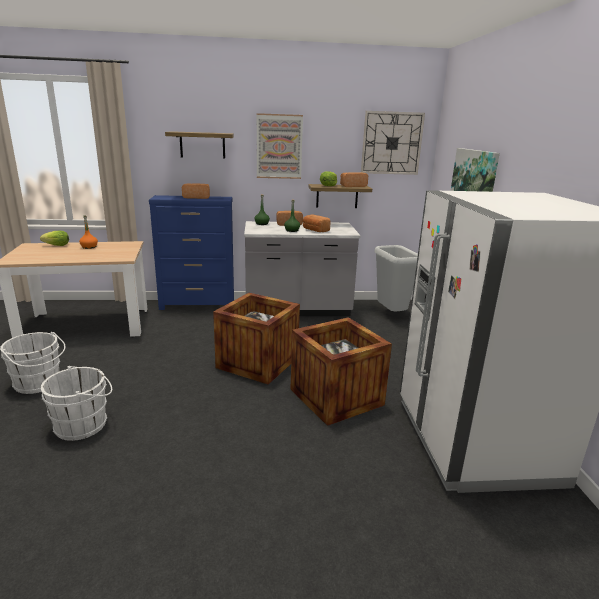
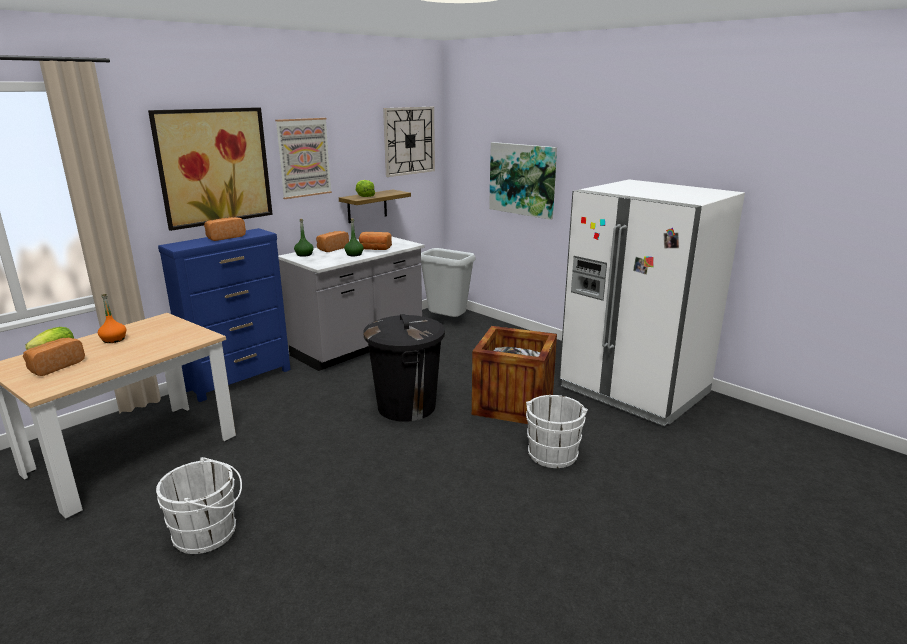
camera: 40 degrees left, 0 degrees up
white bucket [41,366,112,441] -> white bucket moved to [526,395,588,468]
shelf [165,131,234,159] -> picture [148,107,273,231]
crate [213,293,300,384] -> black trash can [364,314,445,422]
bread [340,172,368,187] -> bread moved to [23,338,85,376]

